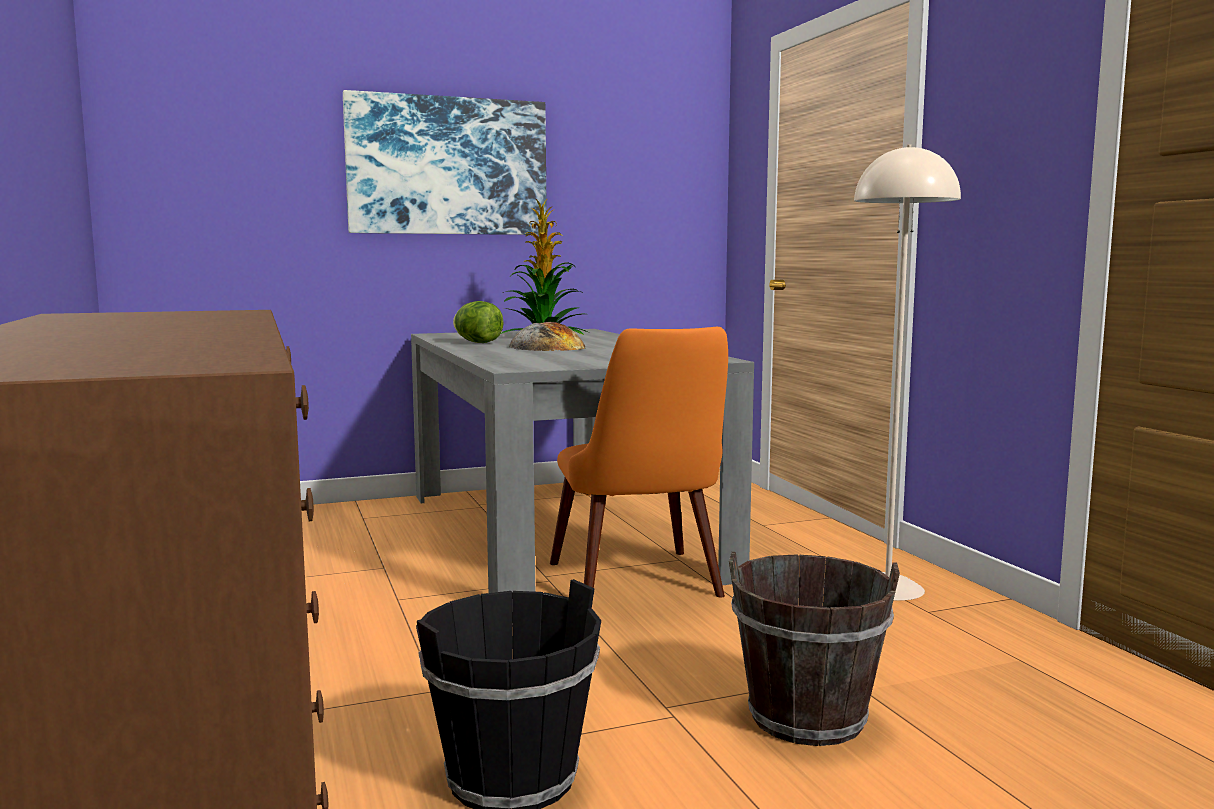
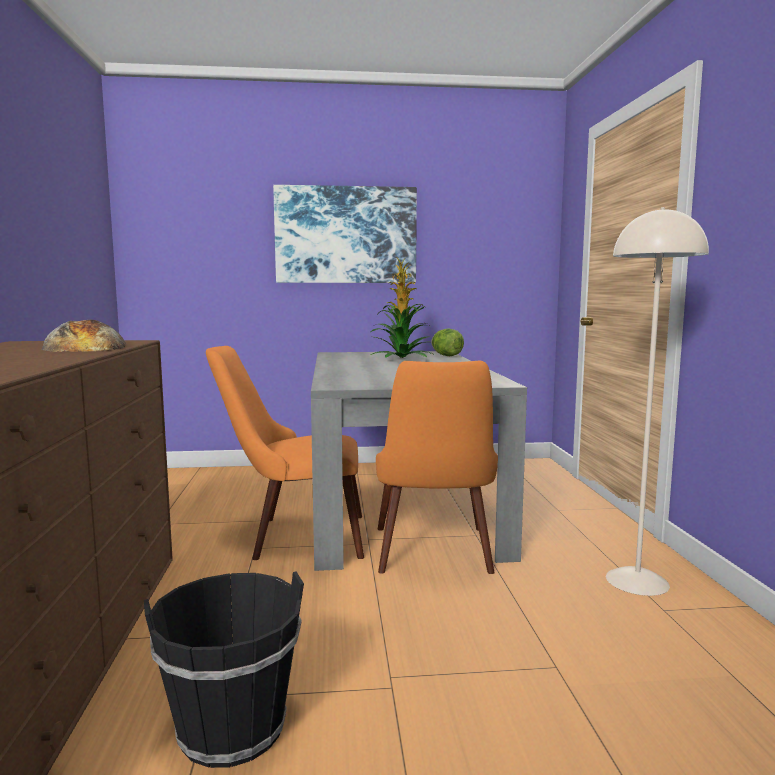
camera: 15 degrees right, 0 degrees up
lettuce [453,301,504,343] -> lettuce moved to [431,329,464,356]
bread [509,322,585,351] -> bread moved to [42,320,126,352]
brown bucket [729,552,900,746] -> none
none -> orange chair [206,346,364,560]

